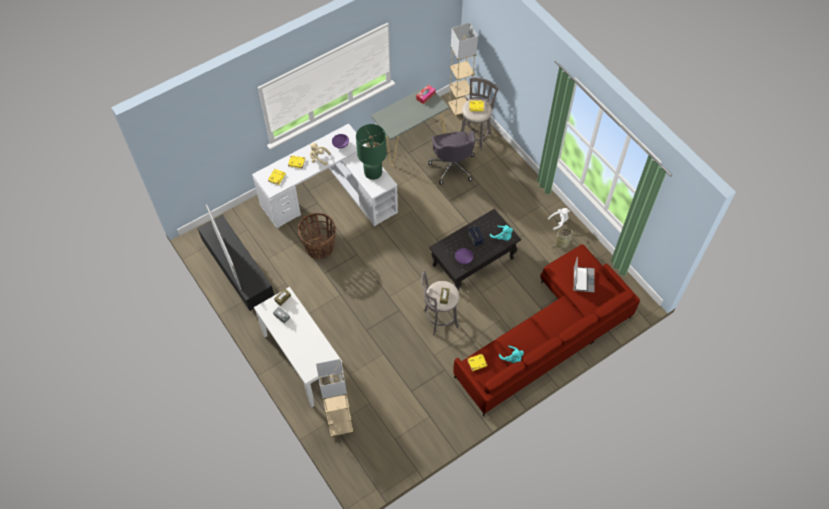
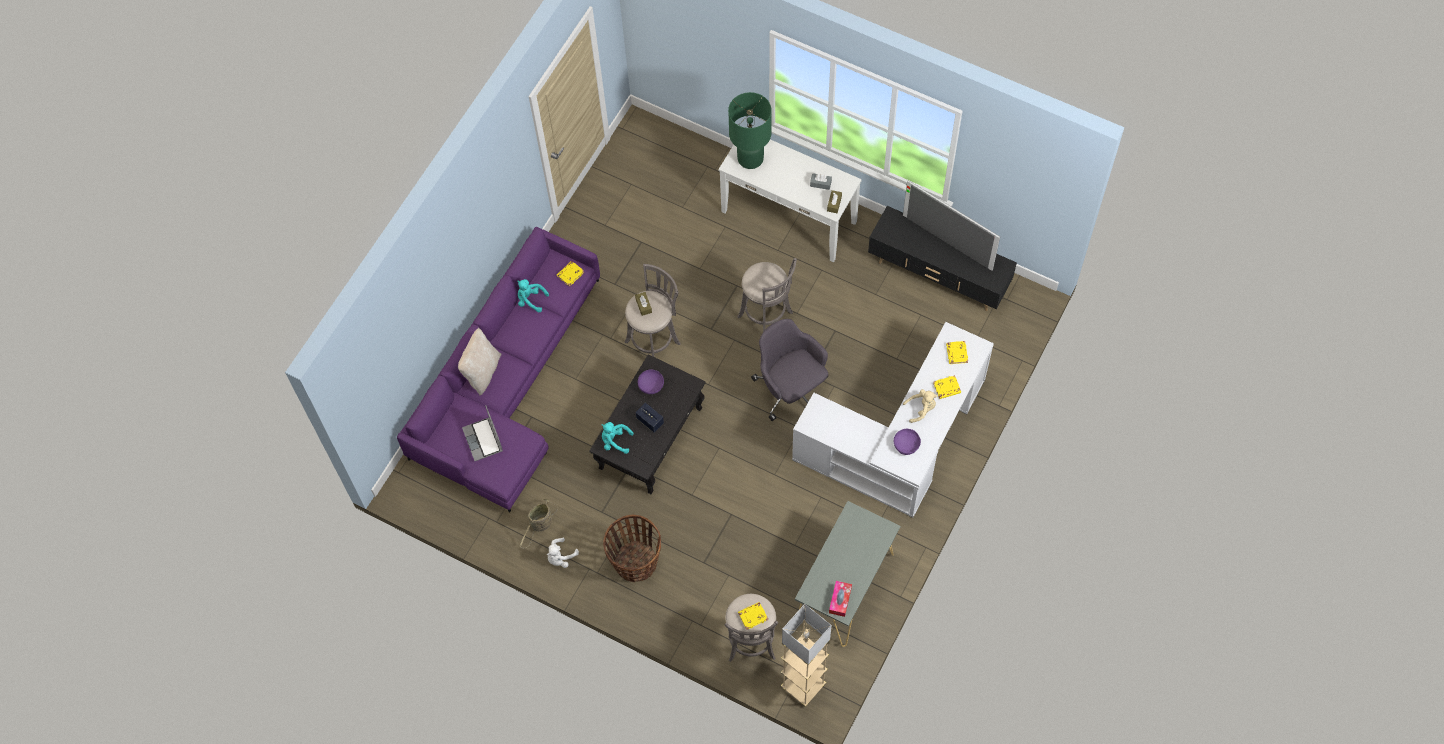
camera: 155 degrees right, 5 degrees up
basket [298,213,336,260] -> basket moved to [603,515,661,582]
beige floor lamp [316,359,353,437] -> none
green table lamp [356,124,387,180] -> green table lamp moved to [728,92,772,169]
grey office chair [428,130,475,185] -> grey office chair moved to [751,319,828,421]
red sofa [453,244,640,416] -> purple sofa [397,227,600,512]
none -> beige pillow [458,328,502,396]
none -> grey stool [737,258,797,332]

